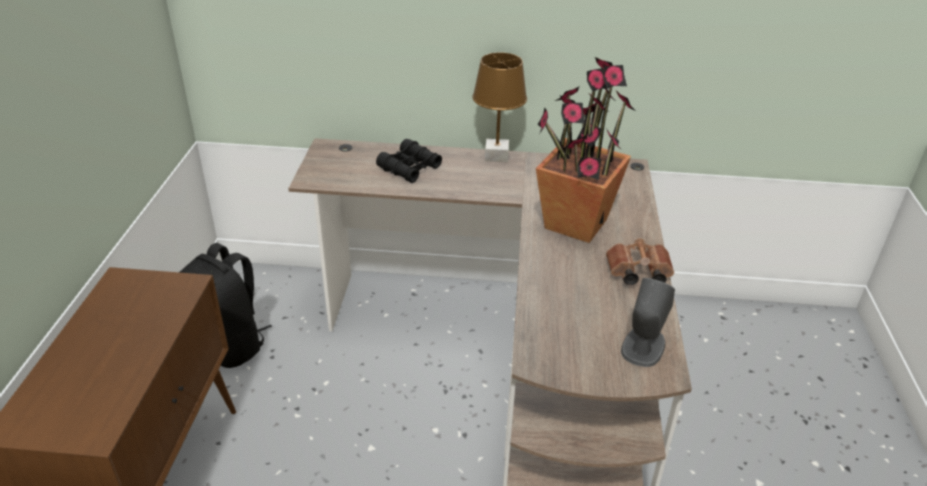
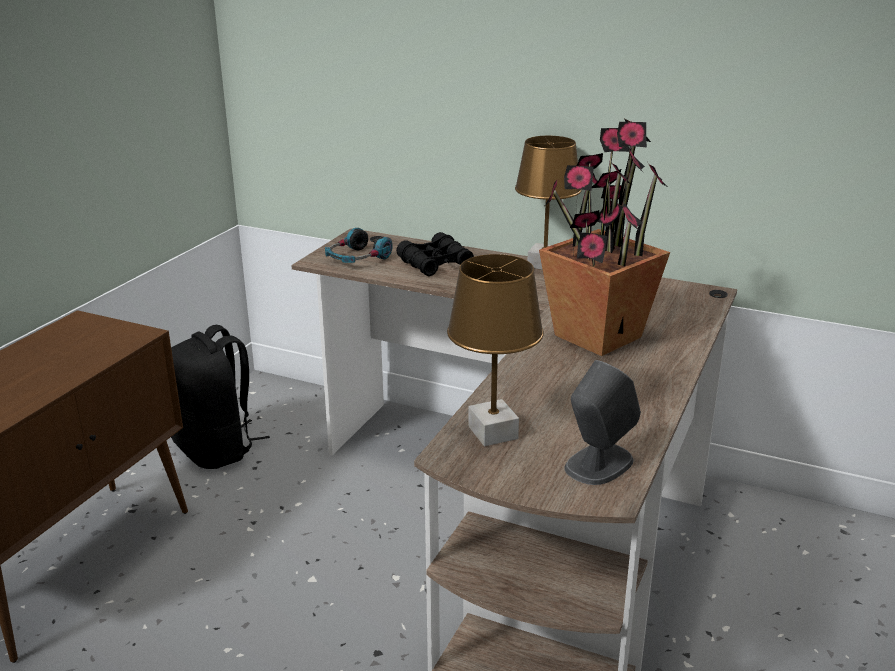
camera: 20 degrees right, 10 degrees down
brown binoculars [606,238,674,285] -> none
none -> headphones [325,228,393,263]
none -> brown table lamp [447,254,544,446]

